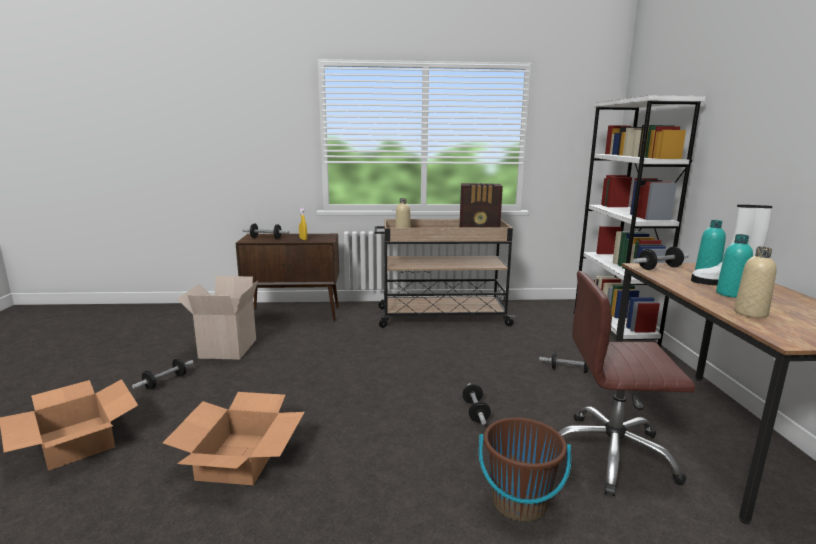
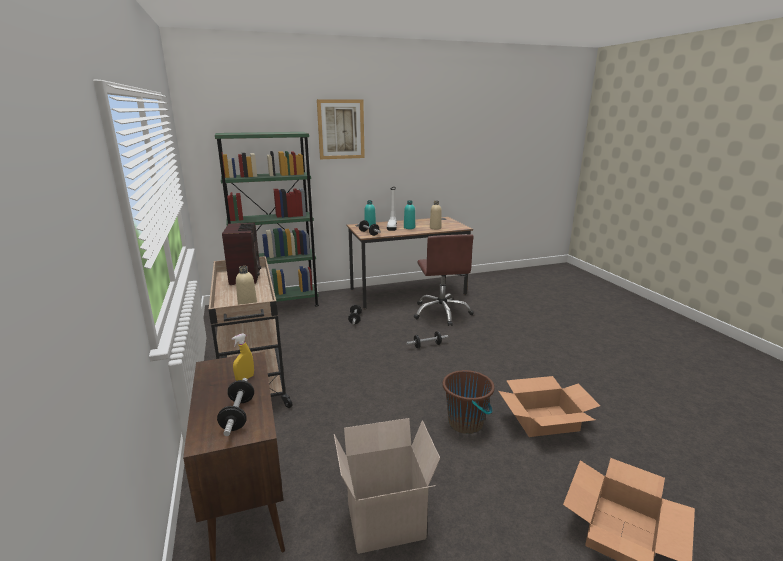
camera: 105 degrees left, 5 degrees up
dumbbell [132,359,194,390] -> none
brown bucket [479,418,571,522] -> brown bucket moved to [443,370,495,434]
white bookcase [573,95,706,347] -> green bookcase [215,132,319,306]
none -> picture [317,99,365,159]

